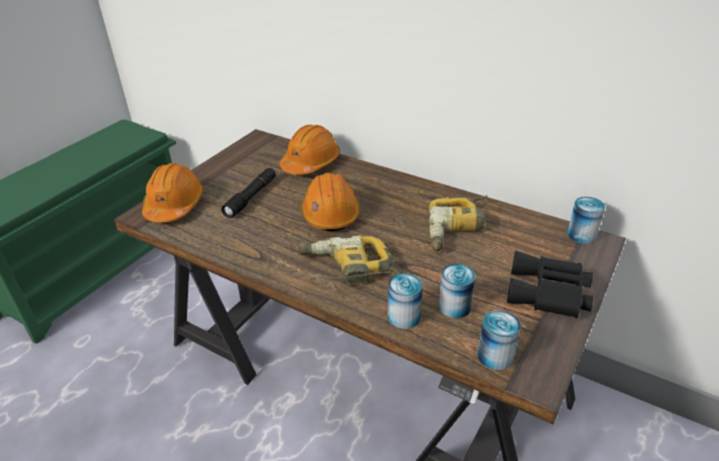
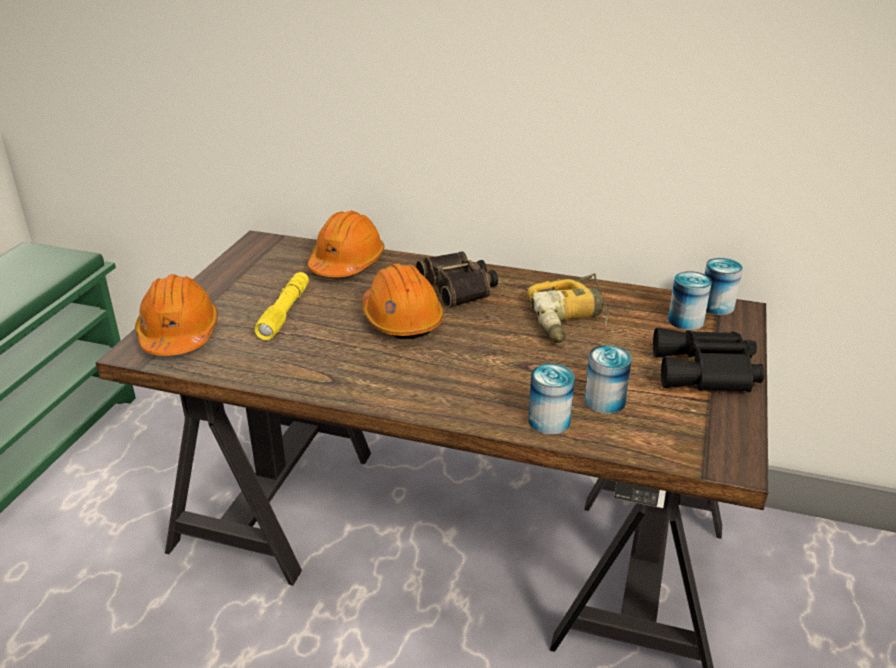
camera: 15 degrees left, 5 degrees down
black flashlight [221,168,276,218] -> yellow flashlight [255,272,309,340]
power drill [296,235,400,285] -> none
can [477,310,521,370] -> can moved to [668,271,712,330]
none -> binoculars [416,251,498,308]

